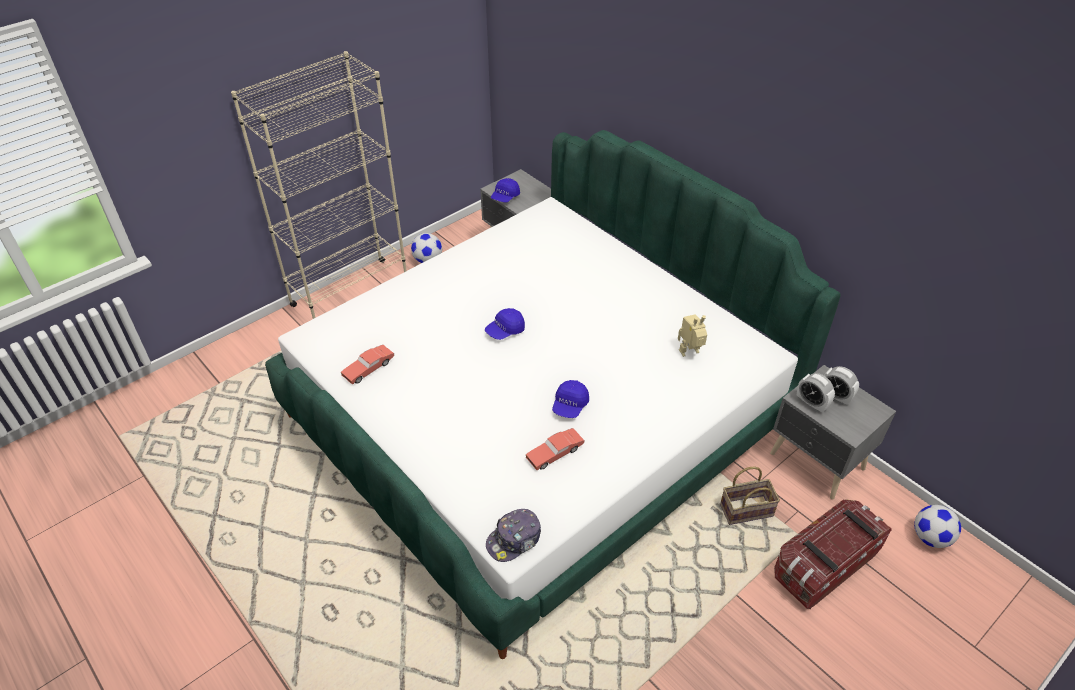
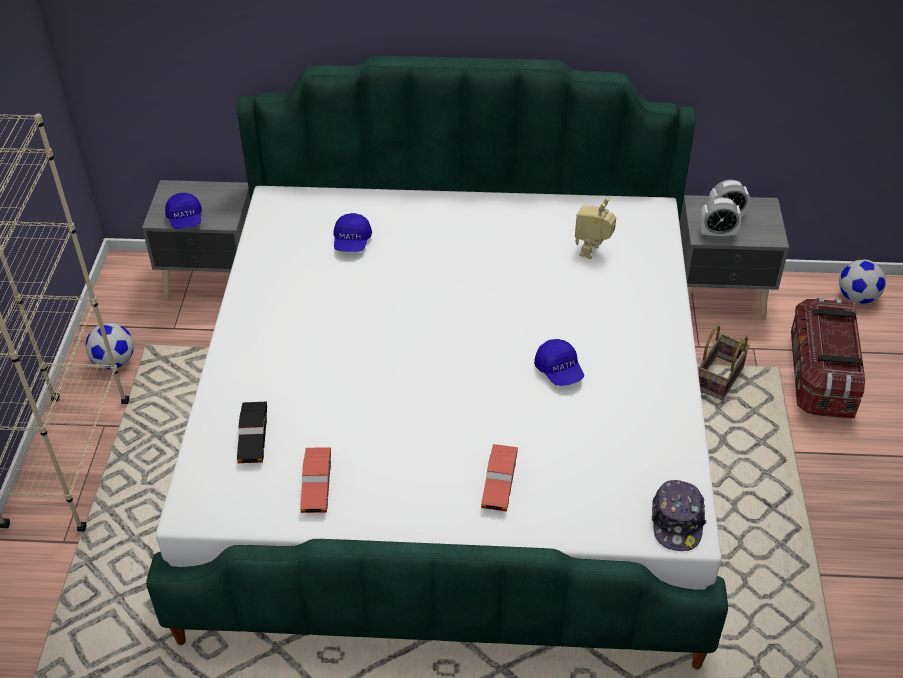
camera: 45 degrees left, 0 degrees up
blue cap [485,308,525,340] -> blue cap moved to [333,213,372,252]
red toy car [526,428,584,470] -> red toy car moved to [481,444,518,512]
none -> black toy car [237,402,267,463]

